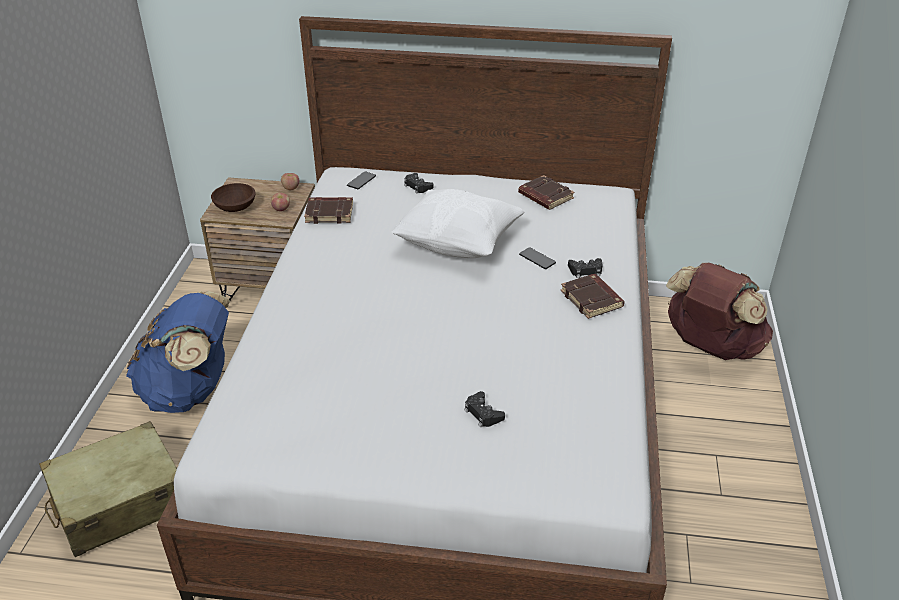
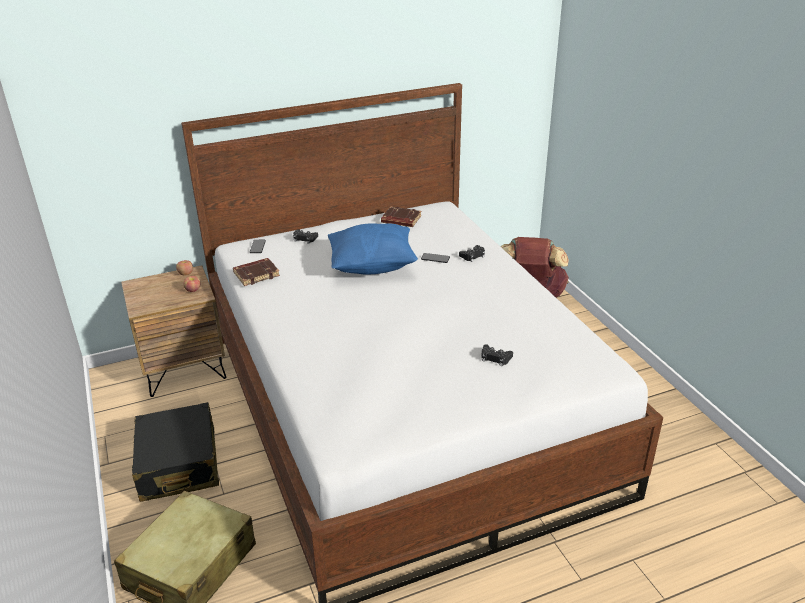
camera: 30 degrees left, 5 degrees down
blue backpack [126,291,230,413] -> black suitcase [132,402,219,502]
brown bowl [211,183,255,212] -> none
white pillow [391,189,525,258] -> blue pillow [328,223,418,274]
brown book [561,274,625,319] -> none

